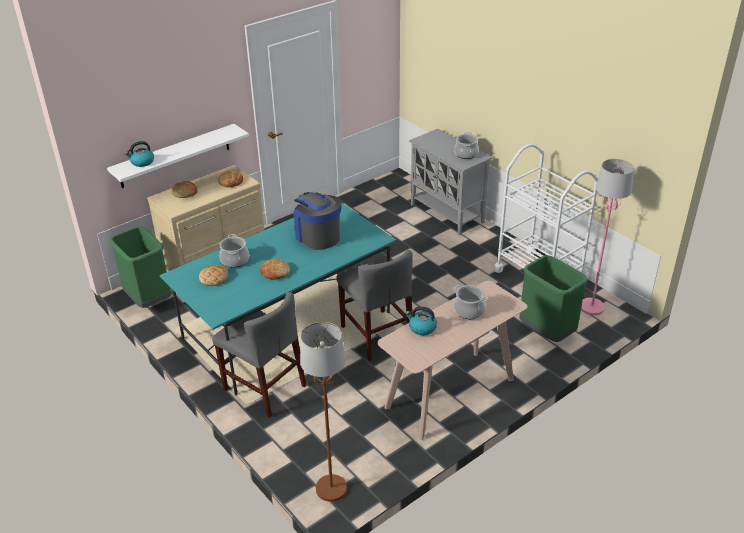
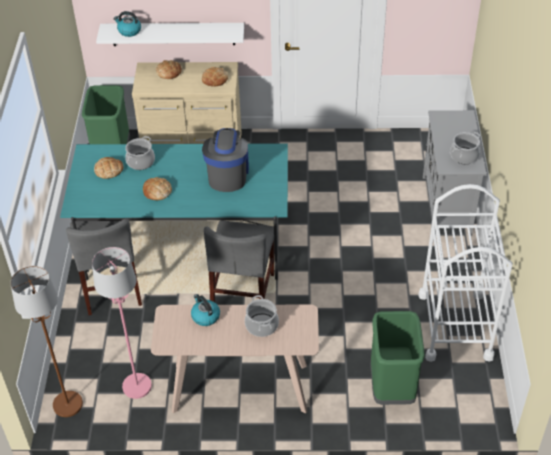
camera: 40 degrees right, 10 degrees up
pink floor lamp [581,159,634,315] -> pink floor lamp moved to [92,247,152,399]

